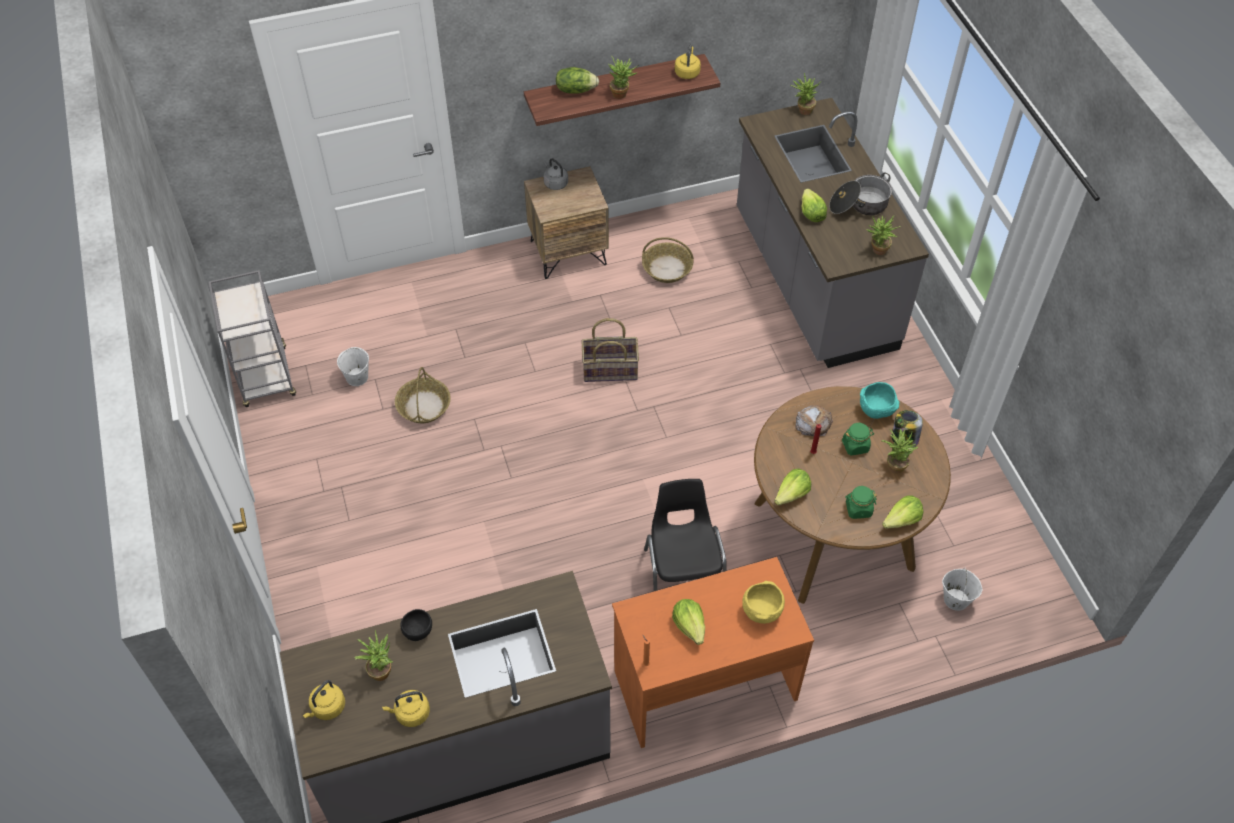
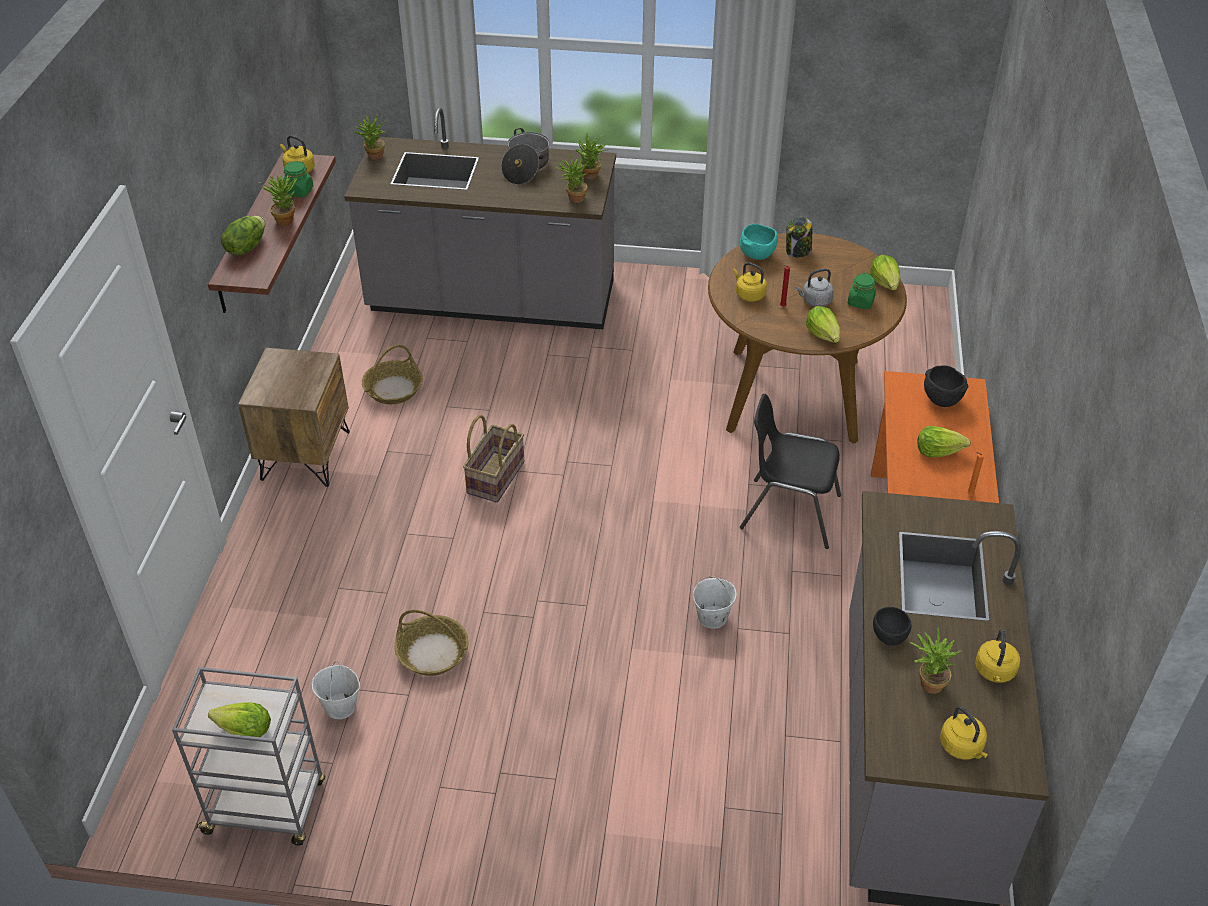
camera: 65 degrees left, 10 degrees down
grey kettle [544,158,568,190] -> grey kettle moved to [795,268,834,307]
yellow bowl [742,581,785,624] -> black bowl [924,365,969,407]
bread [795,405,833,436] -> yellow kettle [733,262,767,302]
lettuce [802,189,827,222] -> lettuce moved to [208,702,271,737]
green jar [842,423,874,455] -> green jar moved to [283,161,313,197]
potted plant [881,428,918,474] -> potted plant moved to [555,153,589,203]
white bucket [942,567,982,611] -> white bucket moved to [693,577,736,629]

